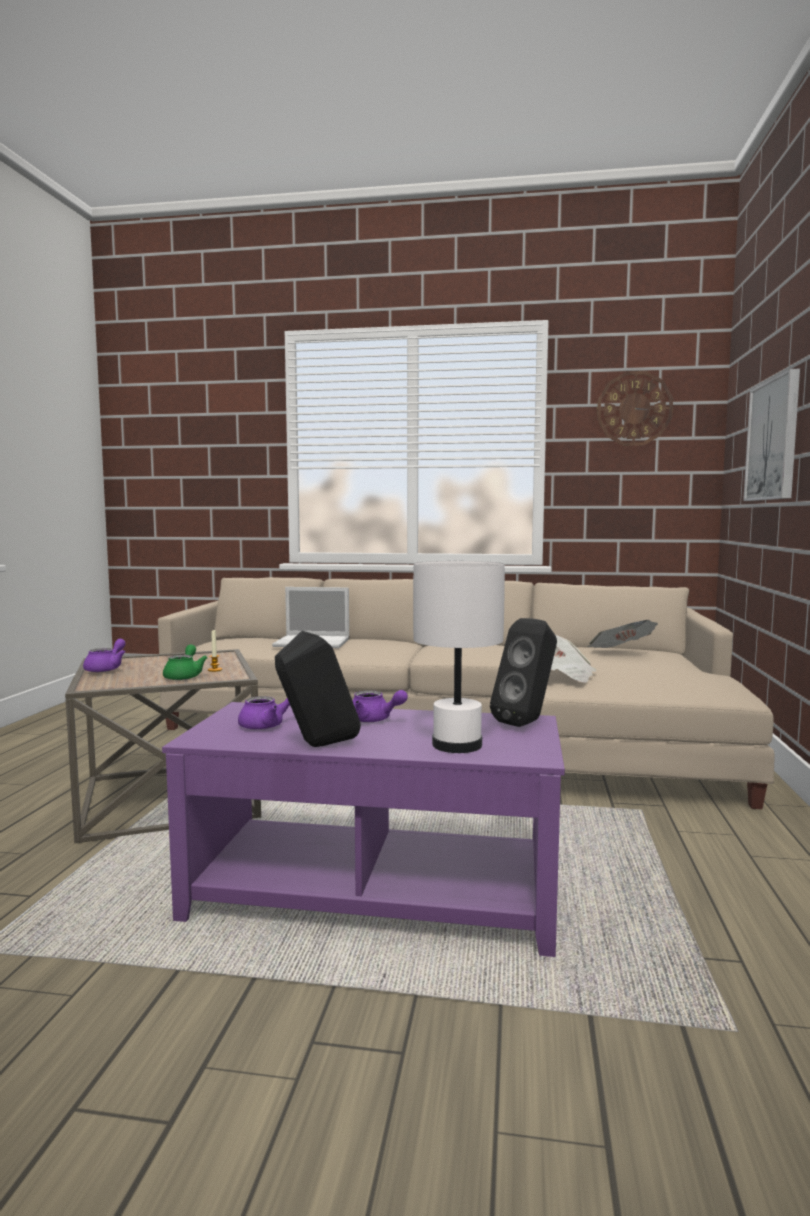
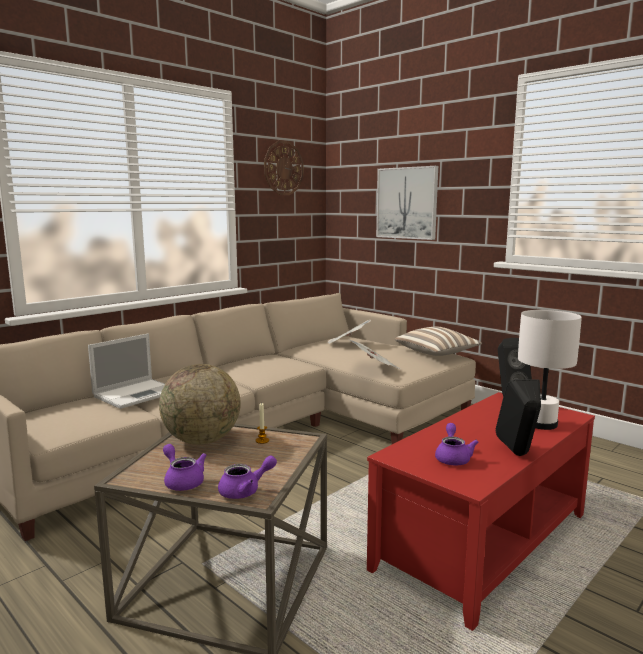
camera: 55 degrees left, 5 degrees up
purple coffee table [162,702,565,957] -> red coffee table [367,392,595,631]
green teapot [163,645,208,680] -> none
purple teapot [352,690,408,722] -> purple teapot moved to [218,455,277,499]
none -> globe [159,364,241,445]
none -> pillow [395,327,482,356]

